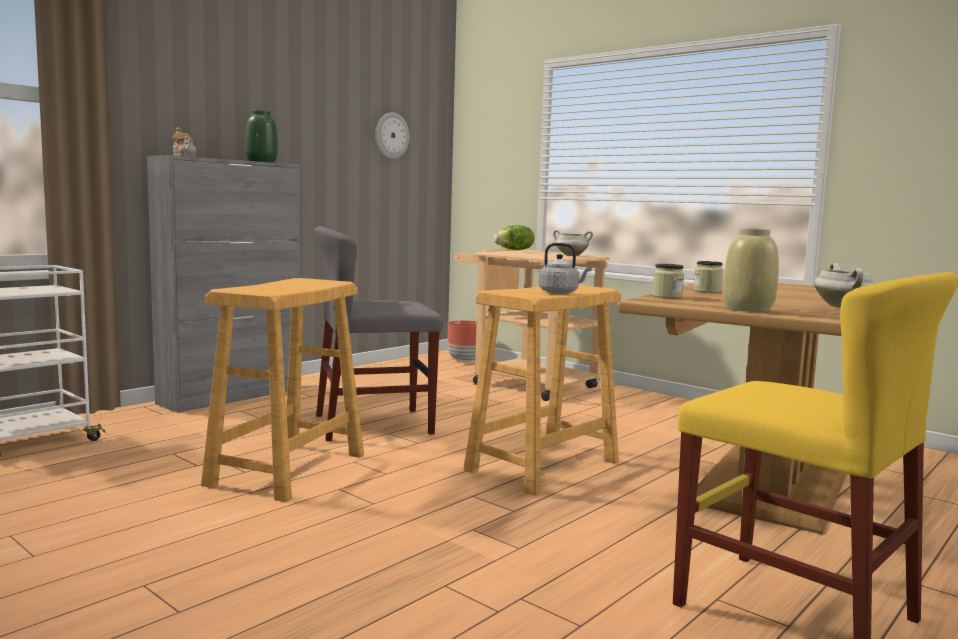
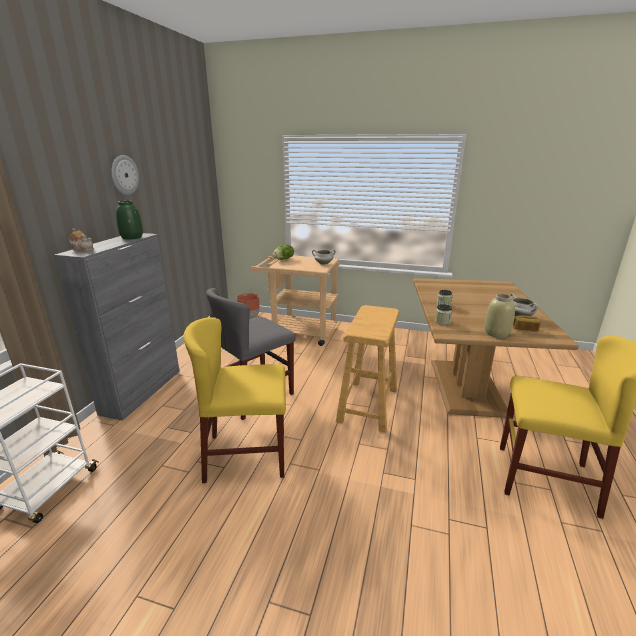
camera: 25 degrees left, 15 degrees up
beige stool [201,278,364,502] -> yellow chair [184,318,286,483]
wall clock [375,113,409,159] -> wall clock moved to [111,155,139,195]
grey kettle [539,243,592,294] -> none
none -> bread [513,315,541,332]

